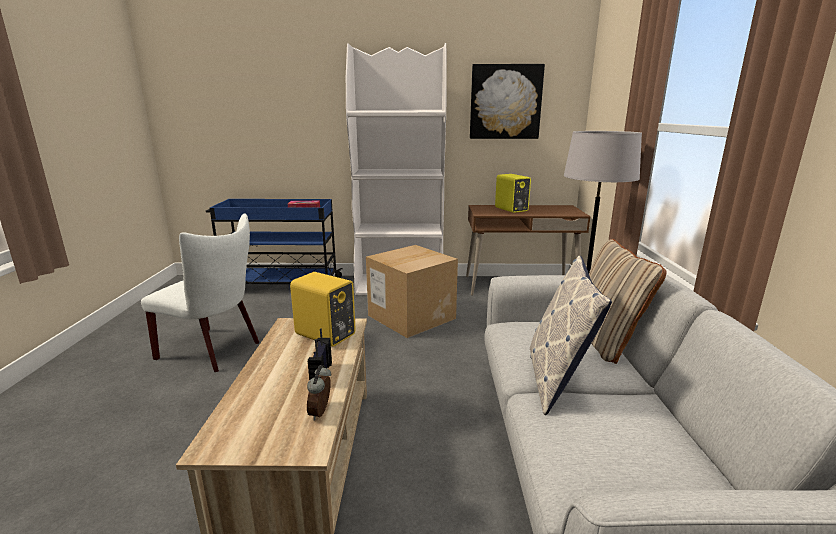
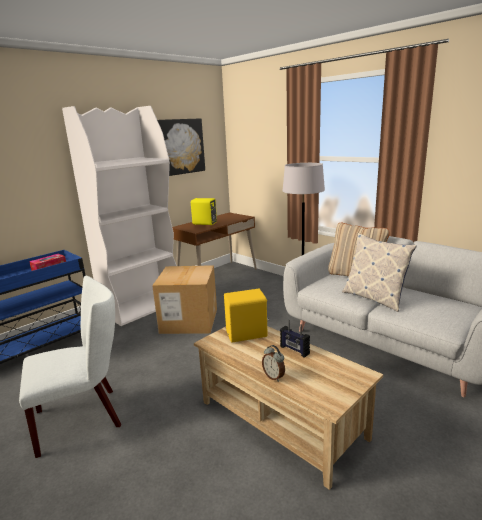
camera: 45 degrees left, 0 degrees up
alarm clock [307,365,331,421] -> alarm clock moved to [262,345,285,382]

